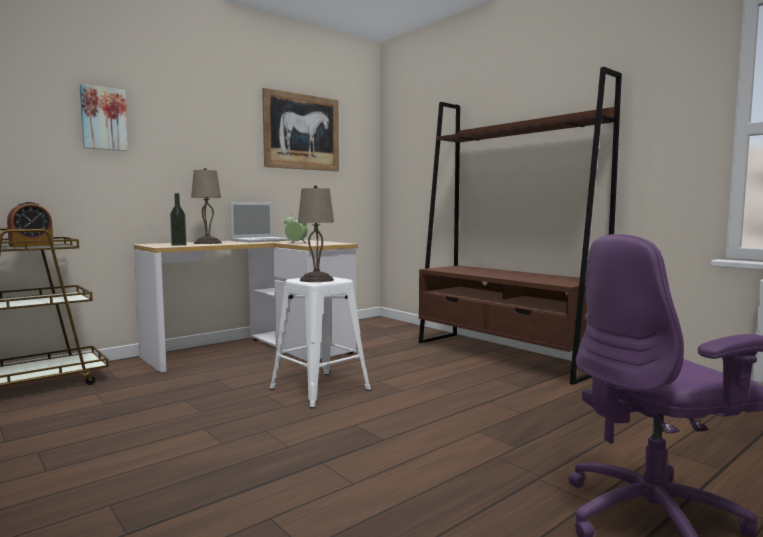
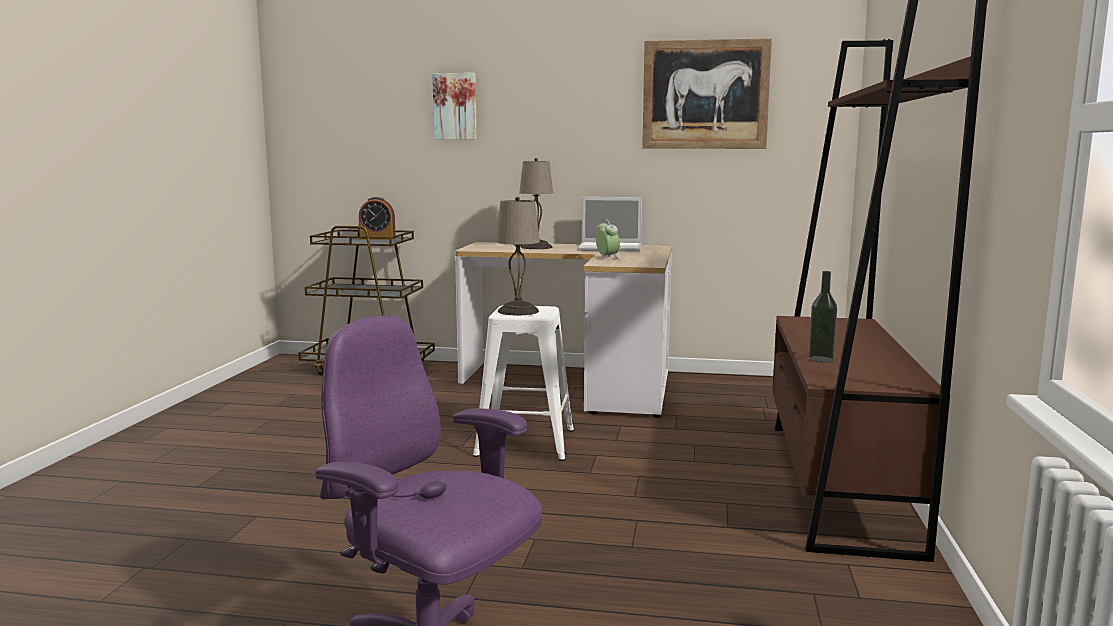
camera: 50 degrees right, 5 degrees up
bottle [170,193,187,246] -> bottle moved to [808,271,837,363]

